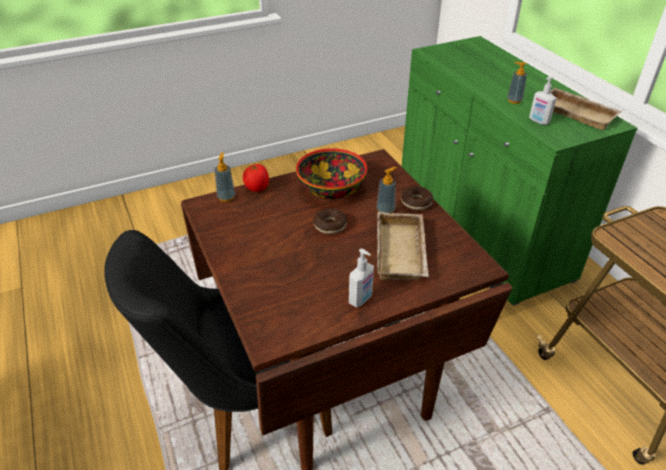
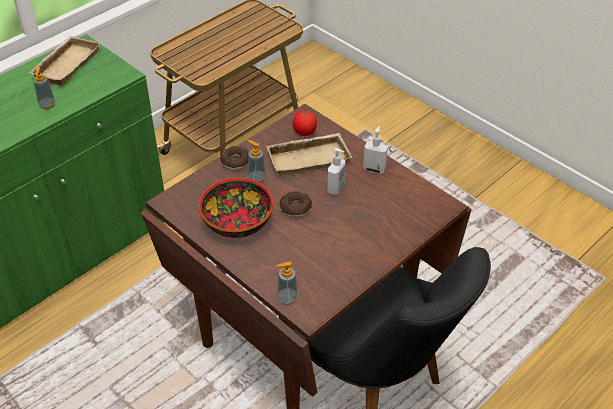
camera: 110 degrees left, 5 degrees up
tomato [243,164,269,192] -> tomato moved to [293,111,317,136]
soap dispenser [529,76,557,125] -> soap dispenser moved to [327,148,345,196]

